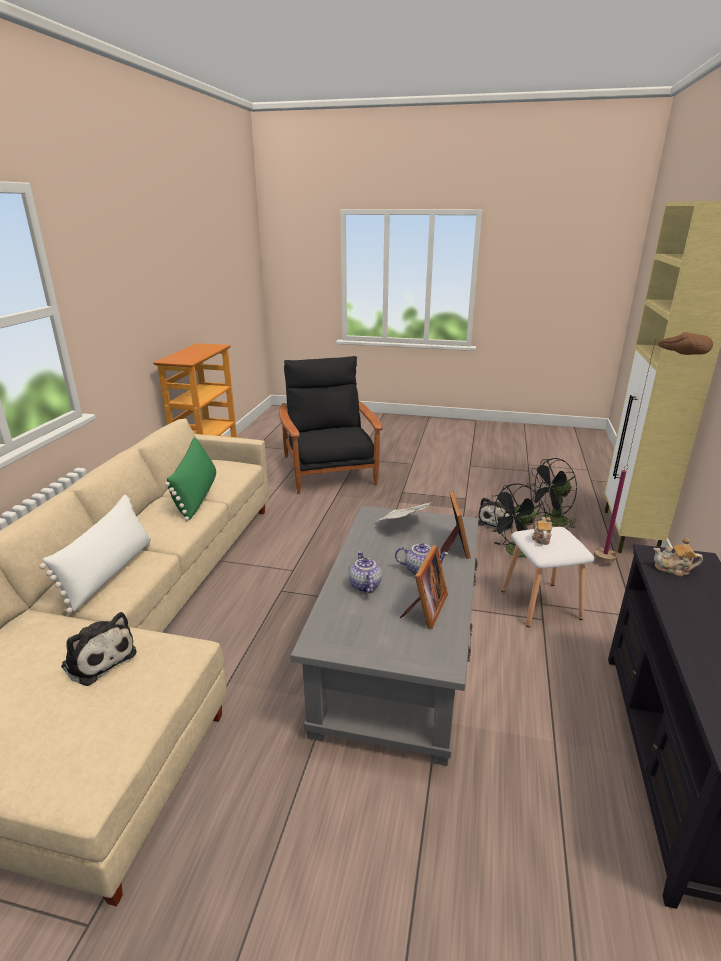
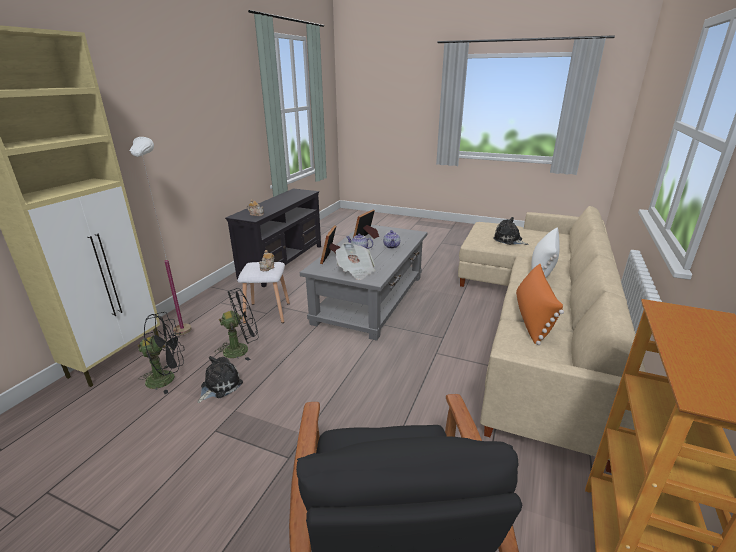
camera: 170 degrees left, 0 degrees up
green pillow [165,437,216,521] -> orange pillow [516,264,564,345]
brown floor lamp [594,332,713,562] -> white floor lamp [129,137,192,335]

